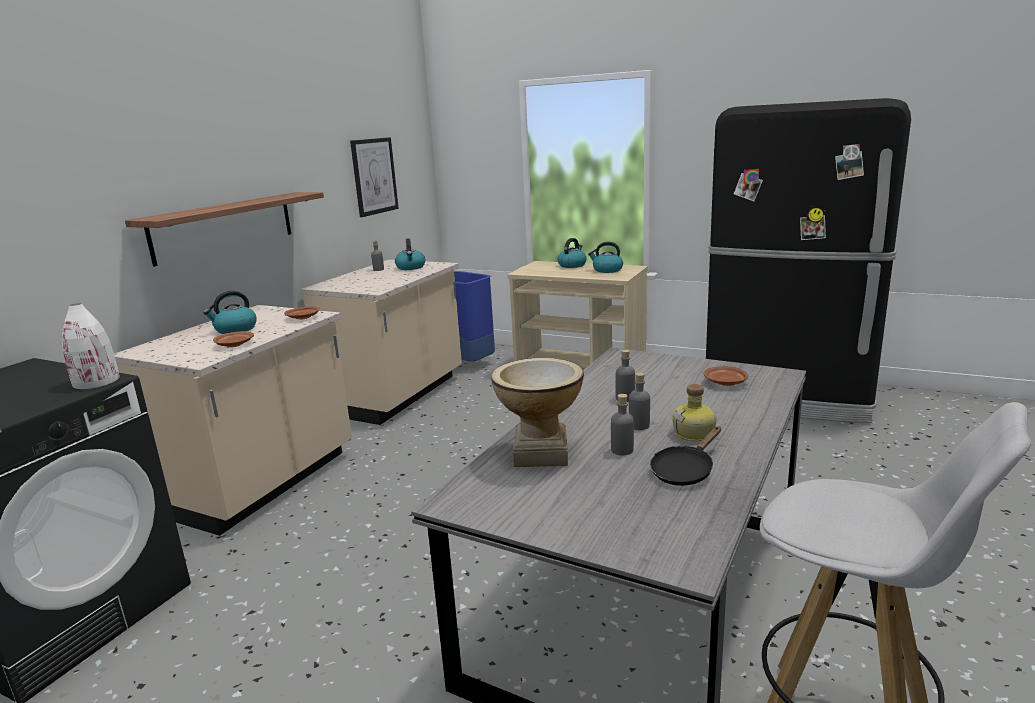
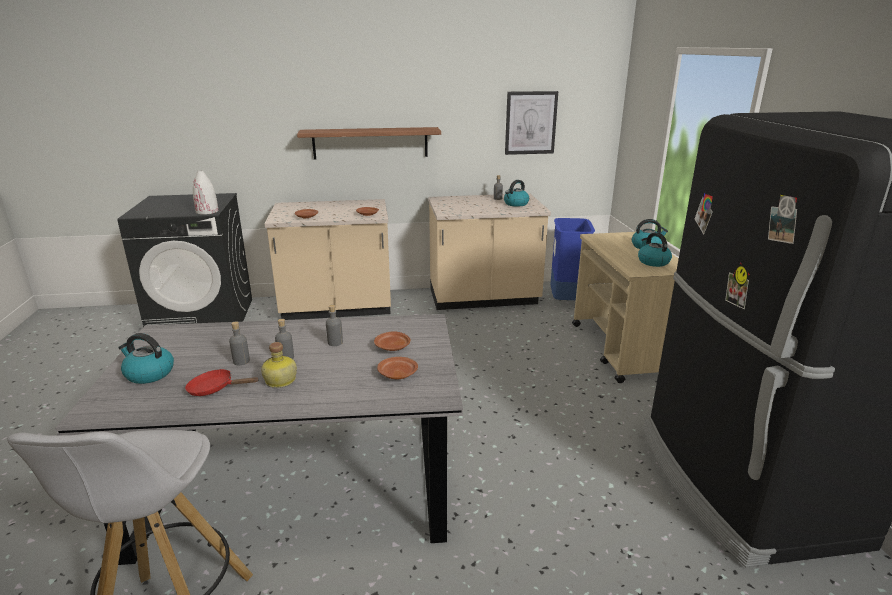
camera: 55 degrees right, 5 degrees up
kettle [203,291,257,334] -> kettle moved to [118,333,174,384]
vase [491,358,584,467] -> none
black frying pan [650,427,721,486] -> red frying pan [185,369,259,396]
none -> brown plate [374,331,411,351]

